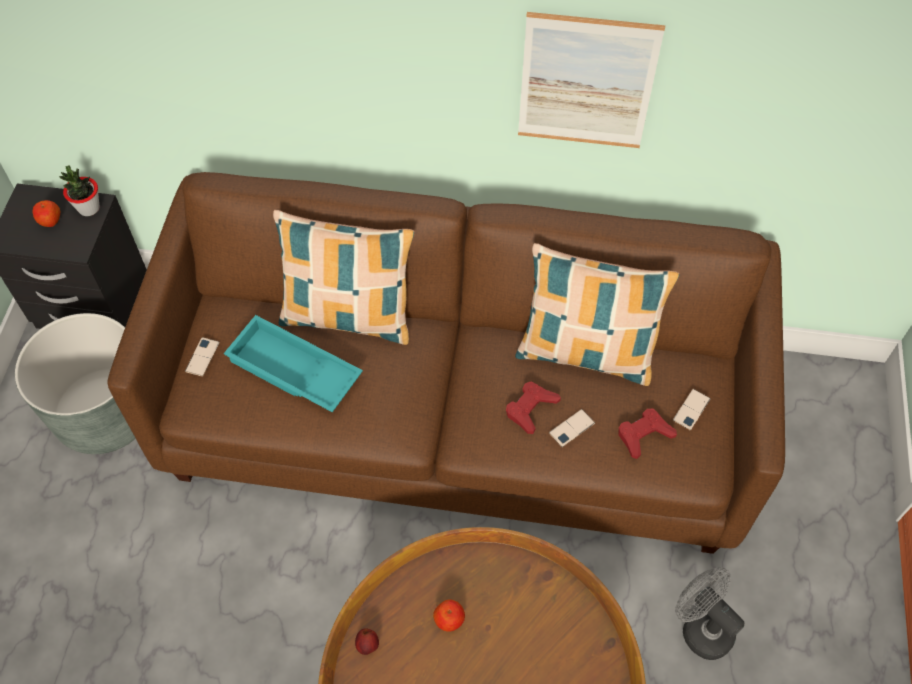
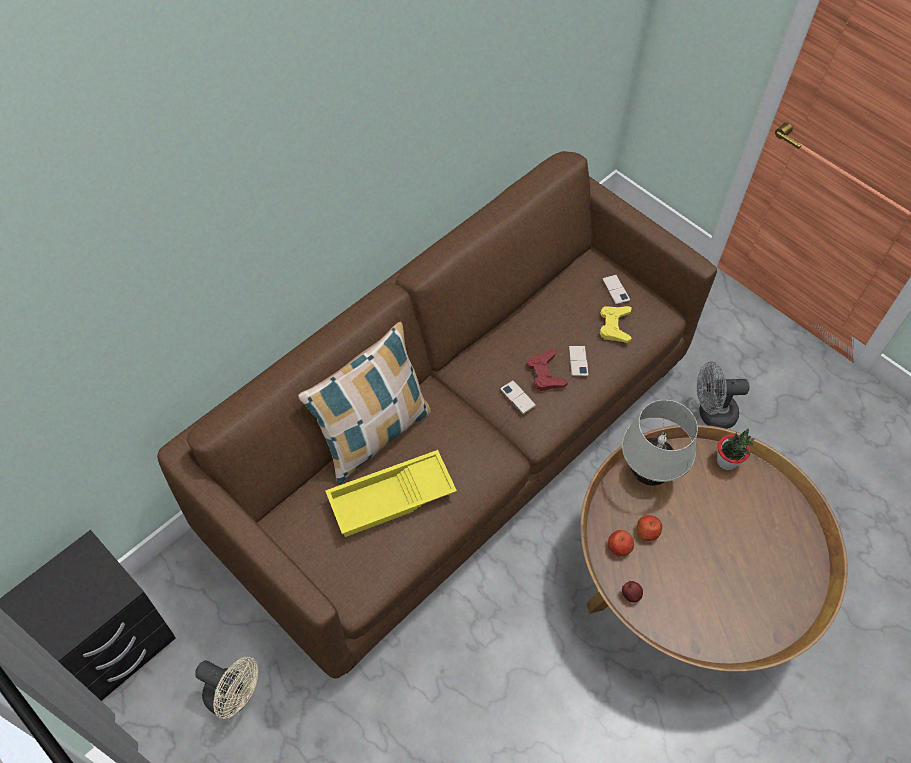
camera: 55 degrees left, 0 degrees up
grey planter [15,313,136,454] -> beige fan [195,657,258,719]
apple [33,200,60,227] -> apple moved to [608,530,634,556]
potted plant [59,165,100,216] -> potted plant moved to [717,428,754,470]
phone [185,337,220,377] -> phone moved to [500,380,536,414]
turquoise tray [224,315,363,412] -> yellow tray [325,450,457,537]
pillow [515,243,679,386] -> none
picture [518,12,665,148] -> none
red game controller [618,409,677,459] -> yellow game controller [600,306,632,343]
none -> white table lamp [622,400,698,486]

